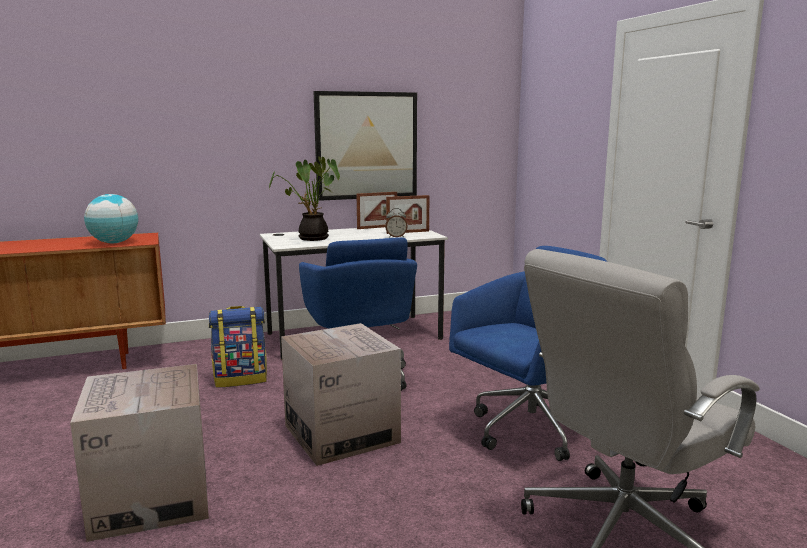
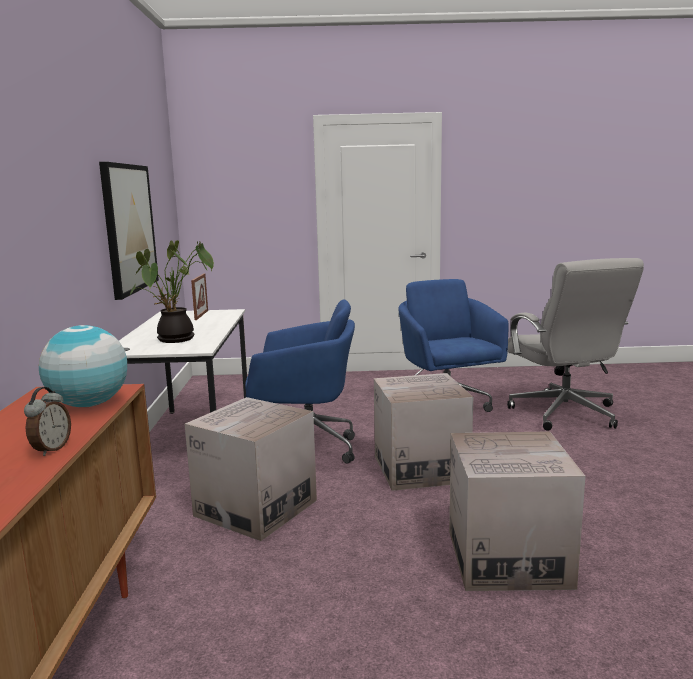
camera: 70 degrees left, 0 degrees up
backpack [209,306,267,388] -> cardboard box [185,397,317,541]
picture frame [357,192,397,229] -> none
alarm clock [385,208,408,237] -> alarm clock moved to [24,387,71,456]

